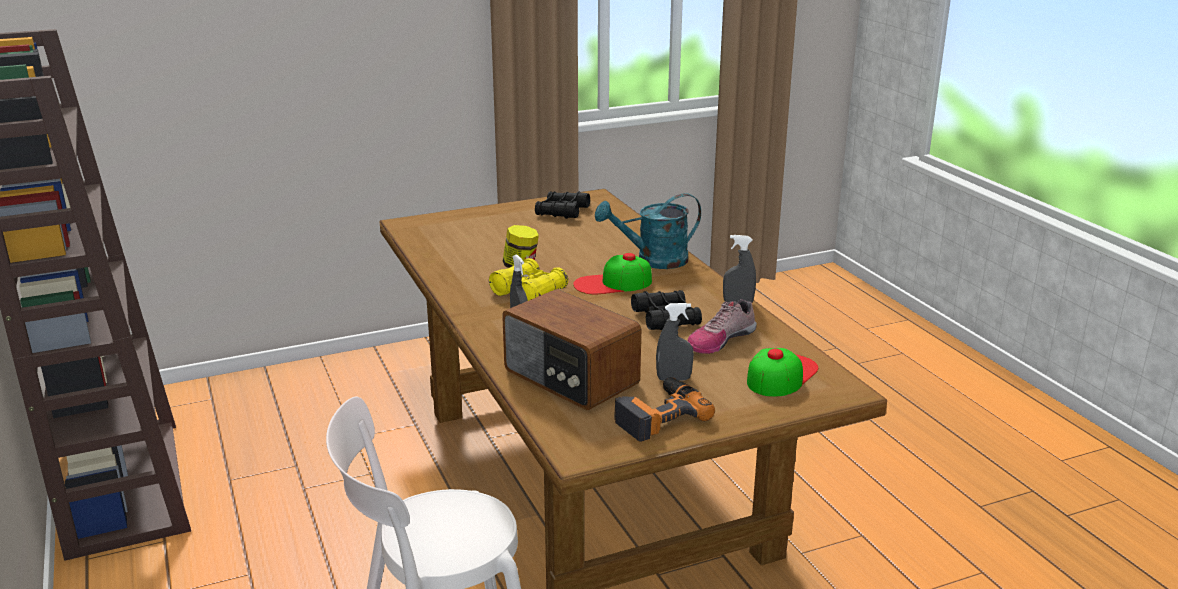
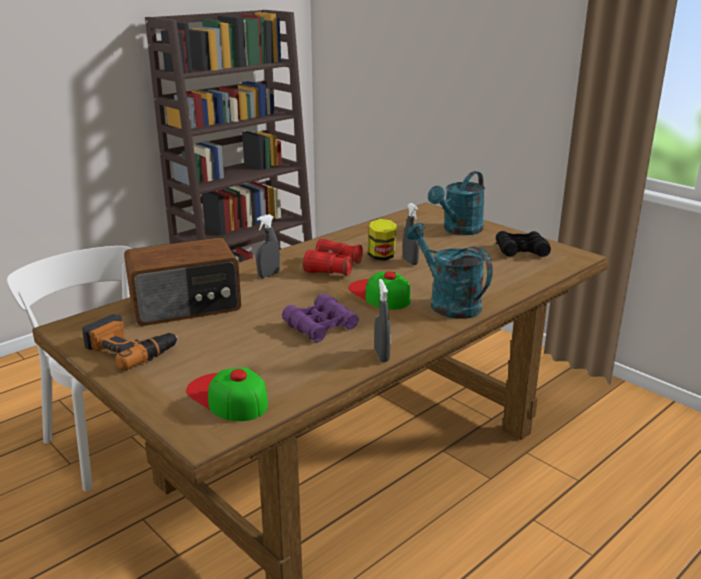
camera: 70 degrees right, 0 degrees up
yellow binoculars [489,258,568,301] -> red binoculars [303,239,363,276]
radio [502,289,641,410] -> radio turned 135 degrees counterclockwise [124,237,241,326]
black binoculars [631,290,702,330] -> purple binoculars [282,294,359,342]
grey spray bottle [656,303,694,381] -> grey spray bottle moved to [403,203,419,265]
shoe [688,299,757,354] -> none
cap [747,348,818,397] -> cap turned 150 degrees counterclockwise [186,367,268,421]
none -> turquoise watering can [428,171,485,235]

